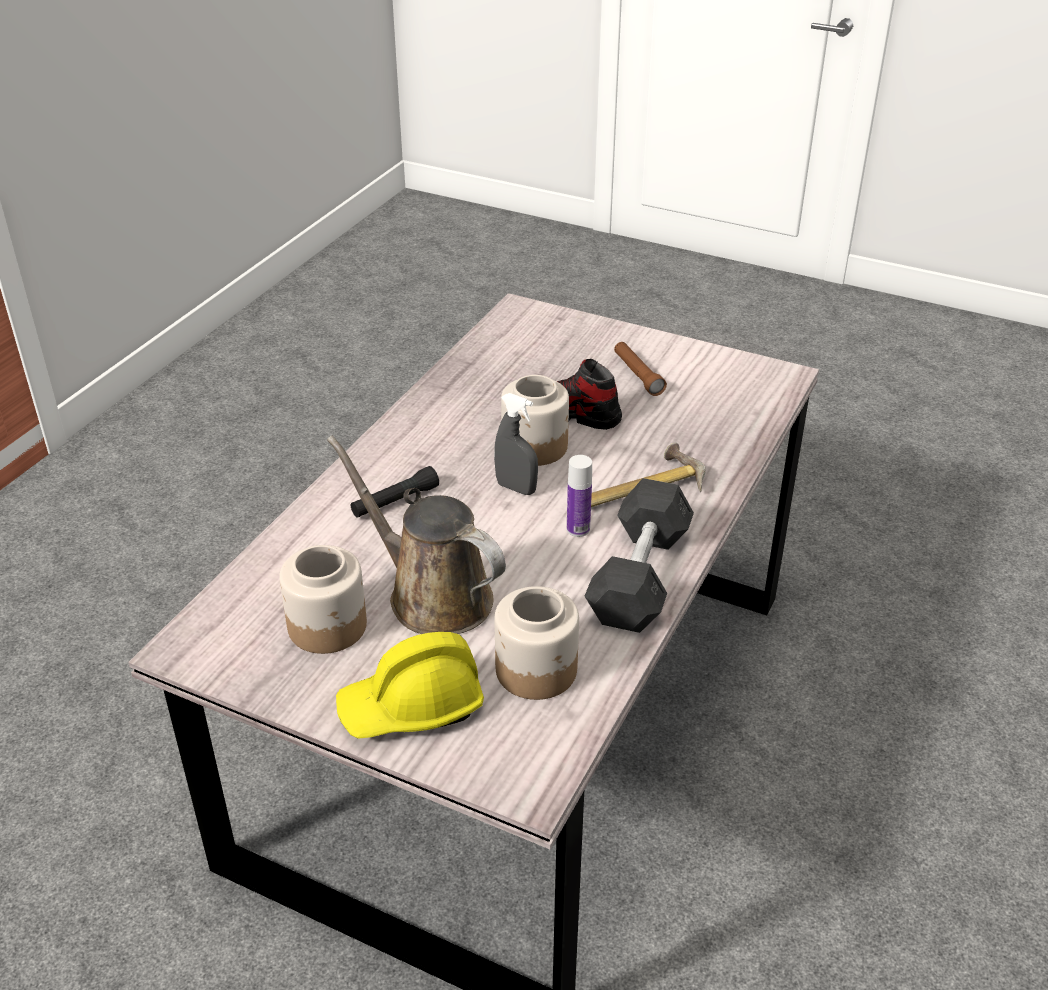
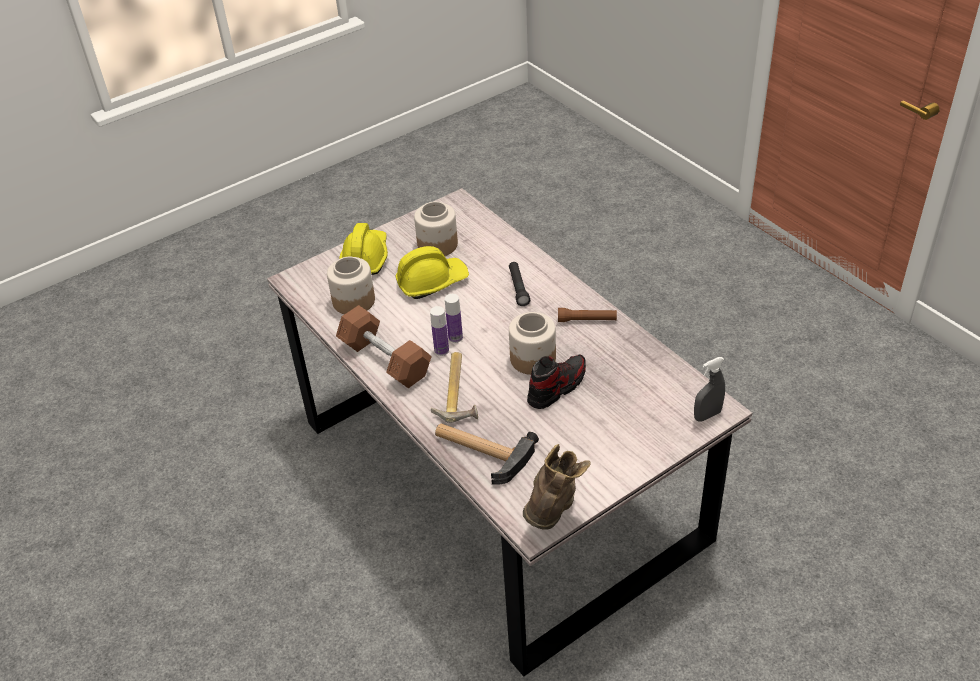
camera: 120 degrees right, 5 degrees up
brown watering can [327,436,506,634] -> yellow hard hat [395,246,469,299]
grey spray bottle [494,393,538,495] -> grey spray bottle moved to [694,357,725,422]
grey dumbbell [585,478,694,633] -> brown dumbbell [336,305,432,388]
brown flashlight [614,342,667,396] -> brown flashlight moved to [558,308,617,322]
none -> hammer [435,423,539,485]
none -> bottle [445,294,463,343]
none -> brown boot [523,444,590,530]

